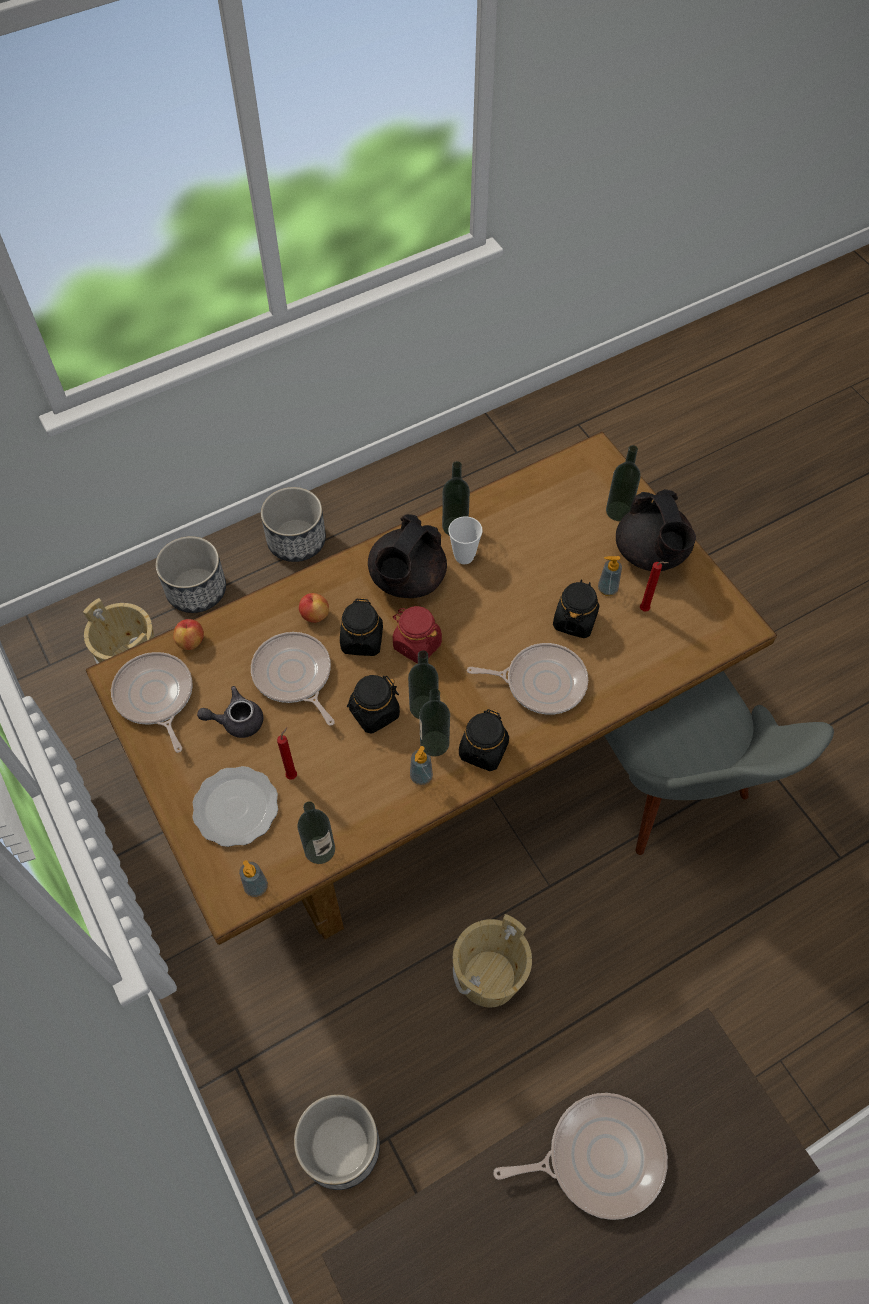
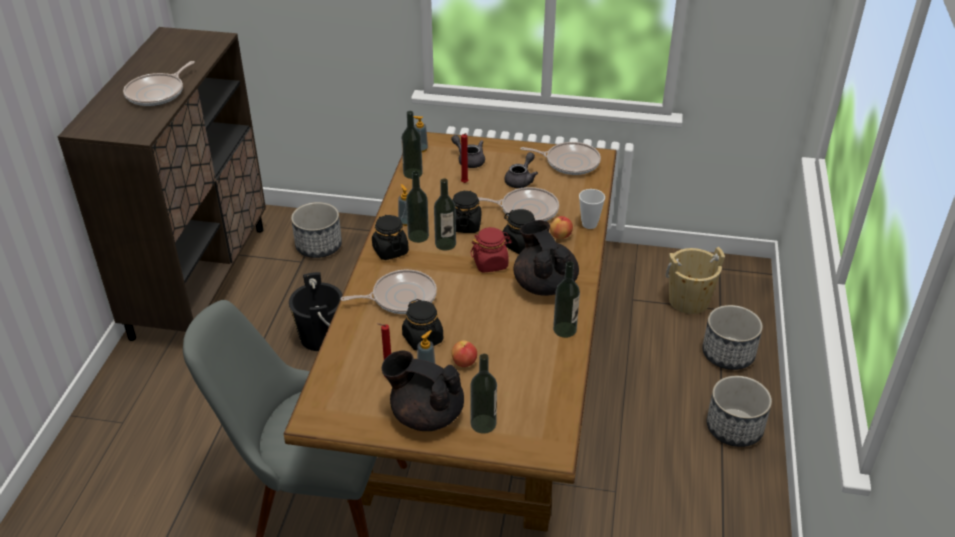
camera: 130 degrees right, 20 degrees down
apple [173,619,204,650] -> apple moved to [451,340,477,367]
plate [192,766,278,847] -> grey teapot [451,135,485,168]
cup [448,516,483,564] -> cup moved to [579,189,605,229]
beige bucket [453,914,532,1008] -> black bucket [289,272,343,351]
frying pan [467,643,588,715] -> frying pan turned 150 degrees counterclockwise [340,270,437,314]

